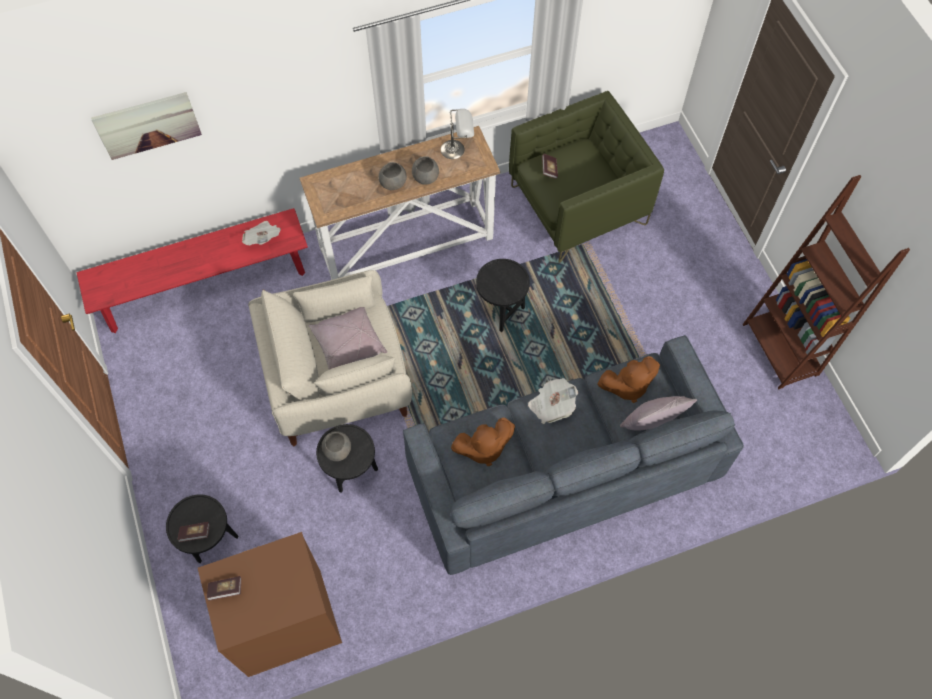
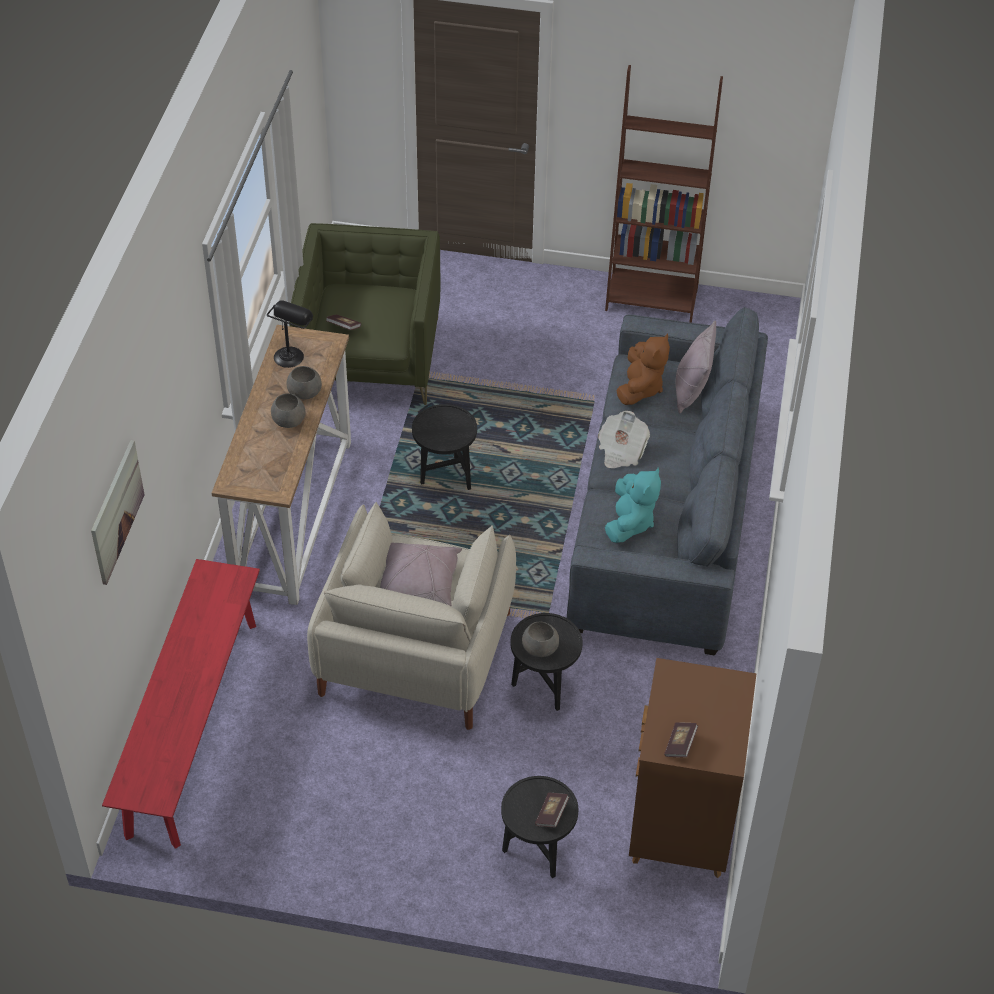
camera: 60 degrees left, 15 degrees down
newspaper [242,221,281,245] -> none
white table lamp [440,109,474,159] -> black table lamp [267,300,313,368]
brown plush toy [451,418,515,466] -> turquoise plush toy [605,468,661,543]

